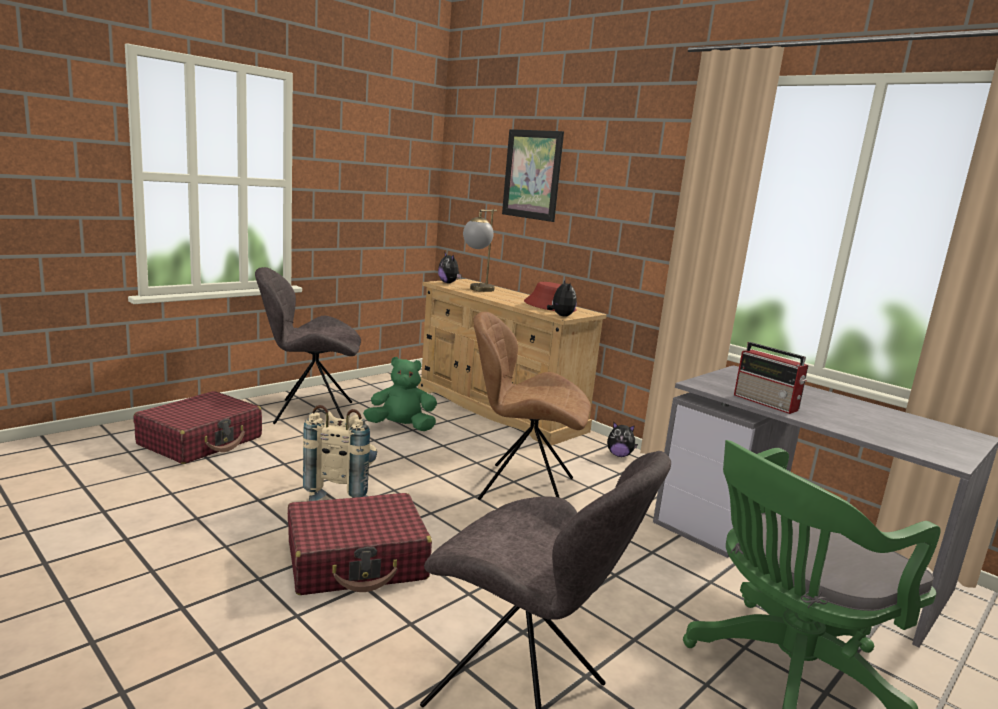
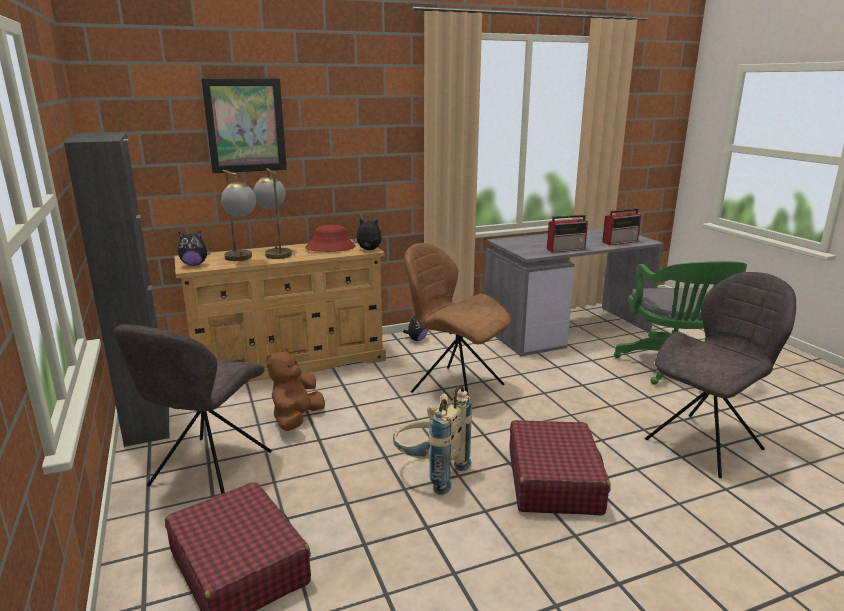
camera: 65 degrees left, 5 degrees up
green plush toy [363,357,437,431] -> brown plush toy [266,347,325,431]
brown chair [473,312,591,500] -> brown chair turned 90 degrees clockwise [404,243,511,396]
none -> black cabinet [64,133,170,447]
none -> table lamp [253,168,292,259]
none -> radio [602,208,641,245]

